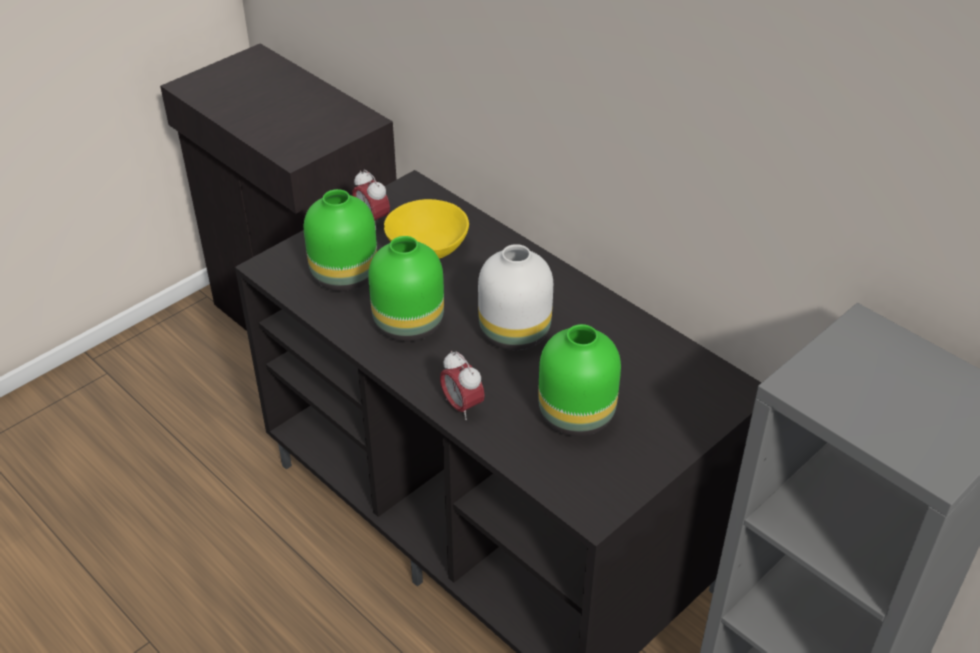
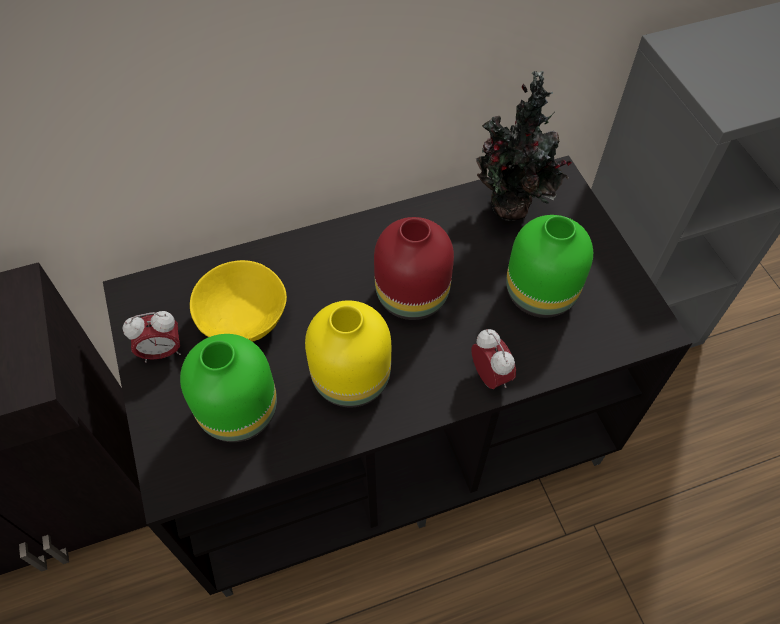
camera: 65 degrees left, 15 degrees up
green vase [368,236,444,342] -> yellow vase [305,300,391,407]
alarm clock [440,351,485,420] -> alarm clock turned 105 degrees counterclockwise [472,329,516,389]
white vase [478,244,553,351] -> red vase [374,217,454,320]
none -> potted plant [476,71,572,221]

